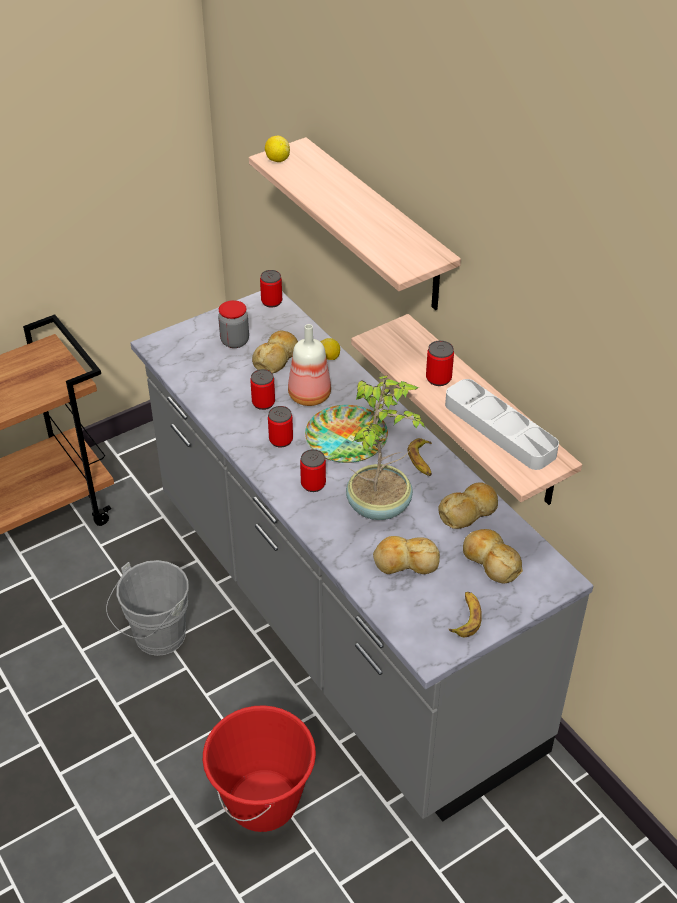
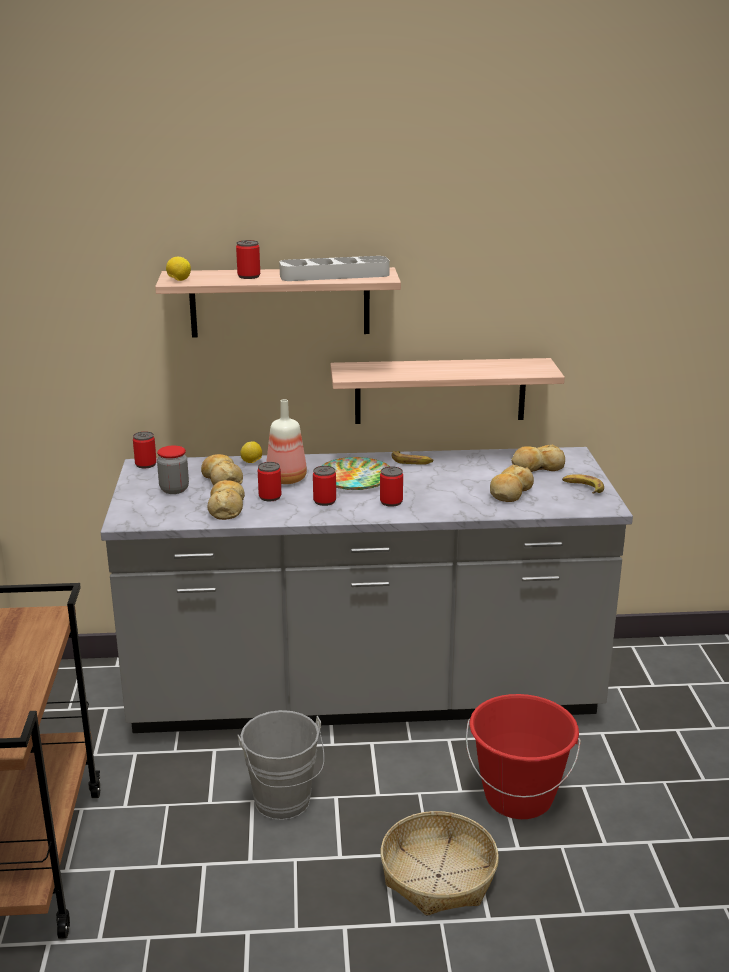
camera: 60 degrees left, 20 degrees down
potted plant [346,376,425,520] -> none
can [426,340,454,386] -> can moved to [236,240,260,279]
bread [438,482,498,529] -> bread moved to [208,480,245,520]
grey tray [445,379,559,470] -> grey tray moved to [279,256,390,281]
none -> basket [381,811,499,916]

